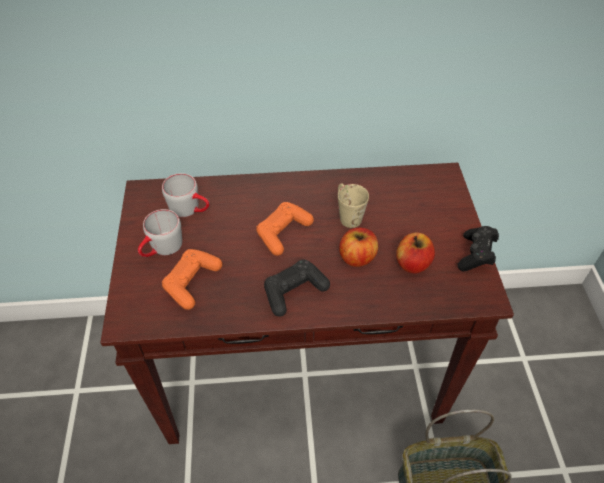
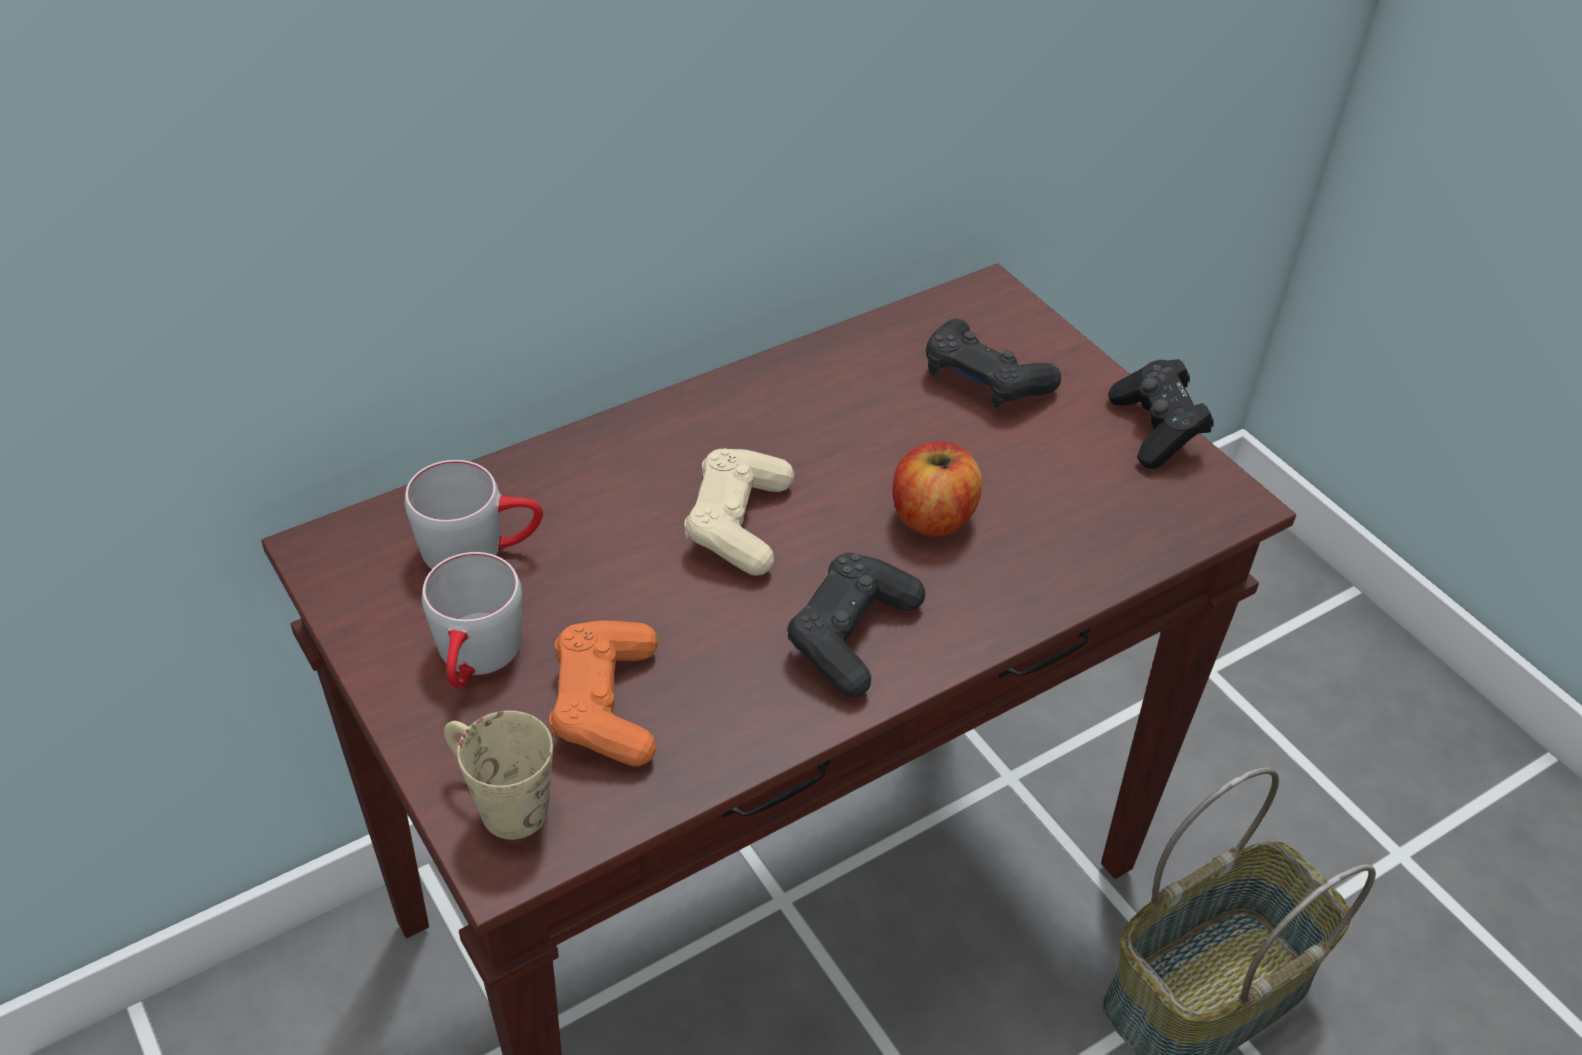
camera: 30 degrees left, 5 degrees down
orange game controller [256,202,314,256] -> beige game controller [684,449,794,576]
beige mug [338,184,369,228] -> beige mug moved to [444,711,553,840]
apple [396,233,435,274] -> none
none -> black game controller [926,318,1061,408]

